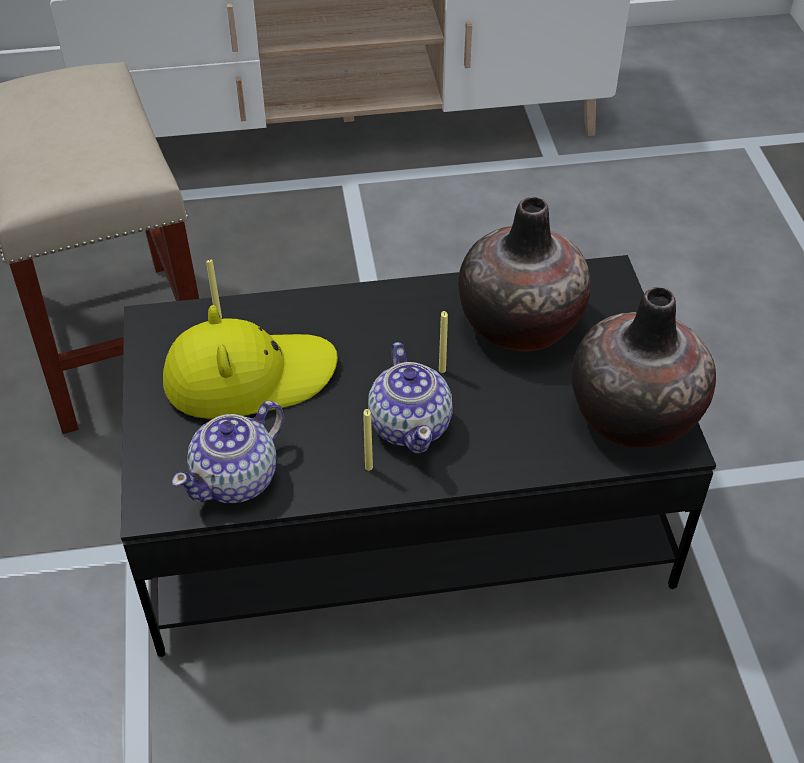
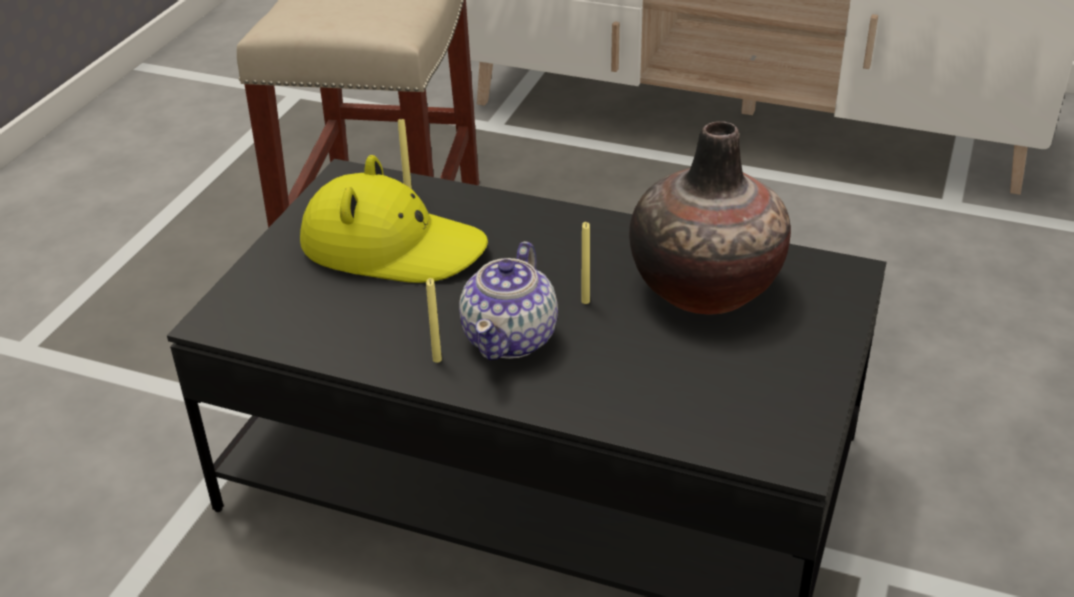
camera: 30 degrees right, 10 degrees down
teapot [172,401,284,503] -> none
vase [571,287,716,448] -> none

